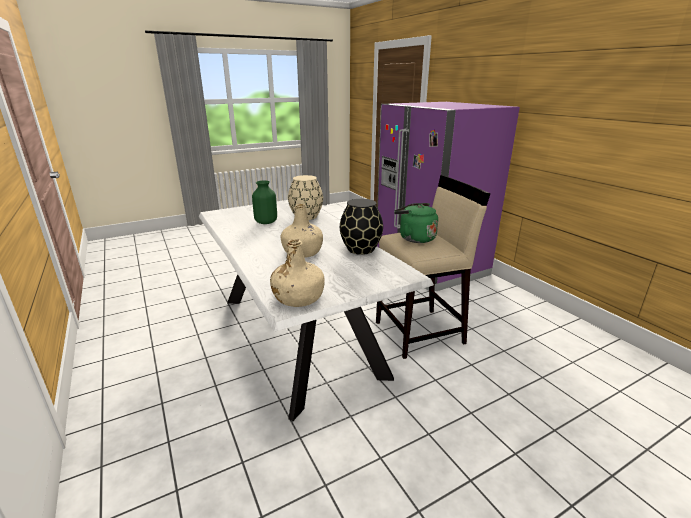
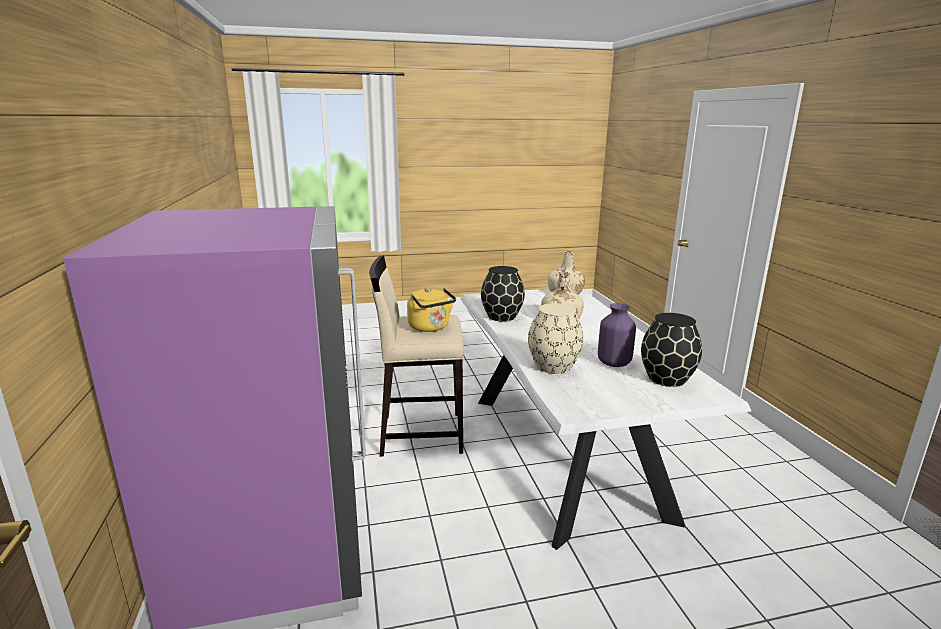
camera: 165 degrees left, 5 degrees down
green vase [252,180,277,224] -> purple vase [598,303,636,367]
green kettle [394,203,438,243] -> yellow kettle [407,288,456,332]
none -> black vase [641,313,702,387]

